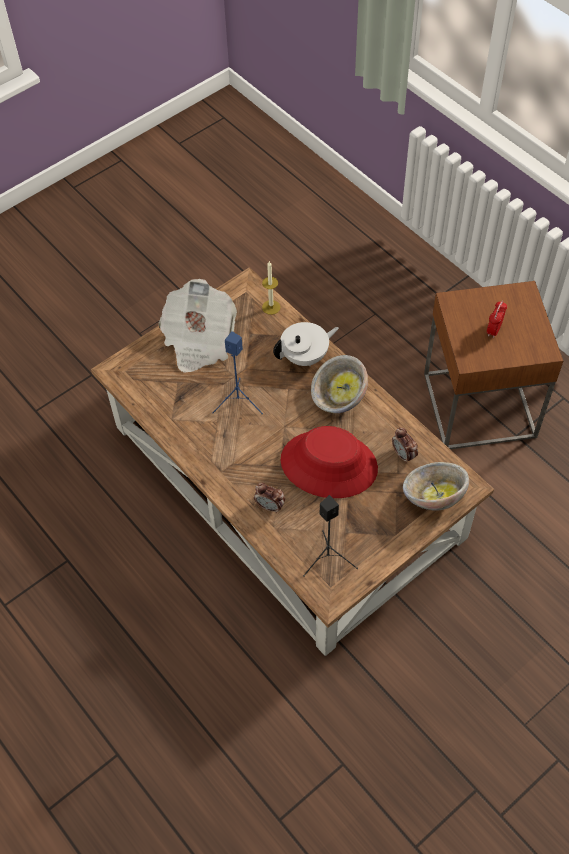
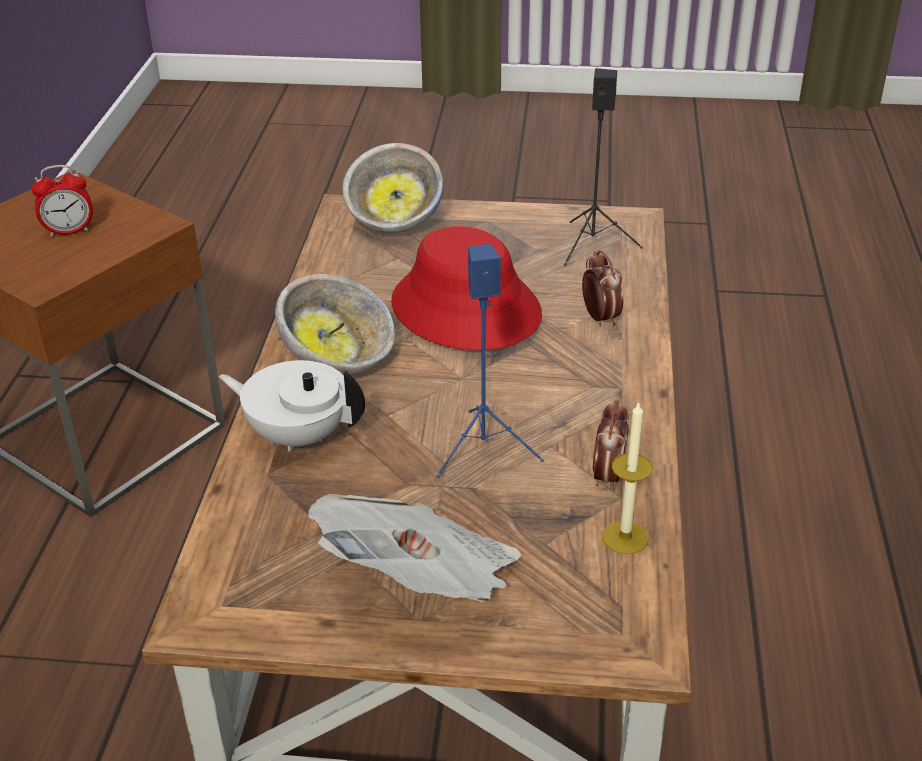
camera: 135 degrees left, 20 degrees down
candle [262,261,280,315] -> candle moved to [602,401,653,554]
alarm clock [392,427,418,463] -> alarm clock moved to [593,400,629,491]

